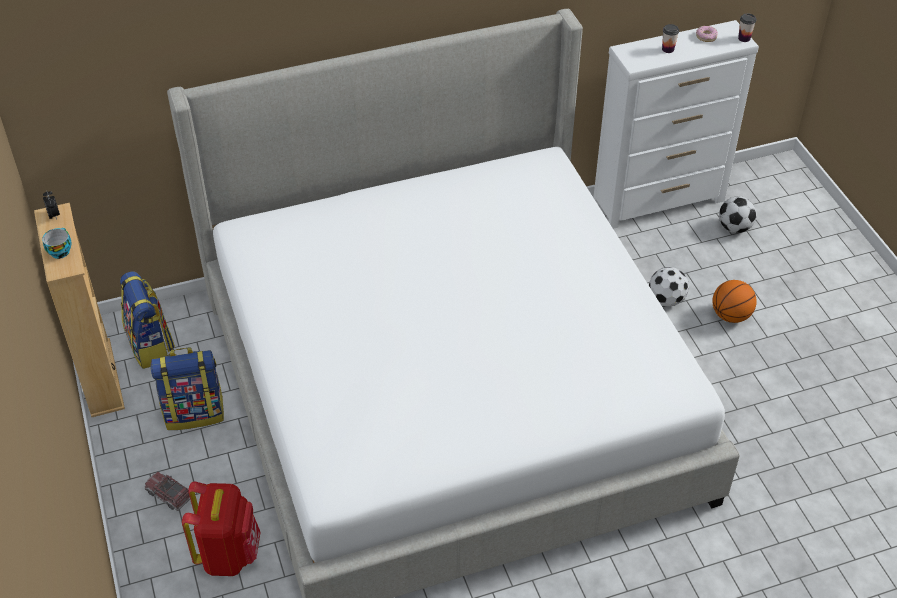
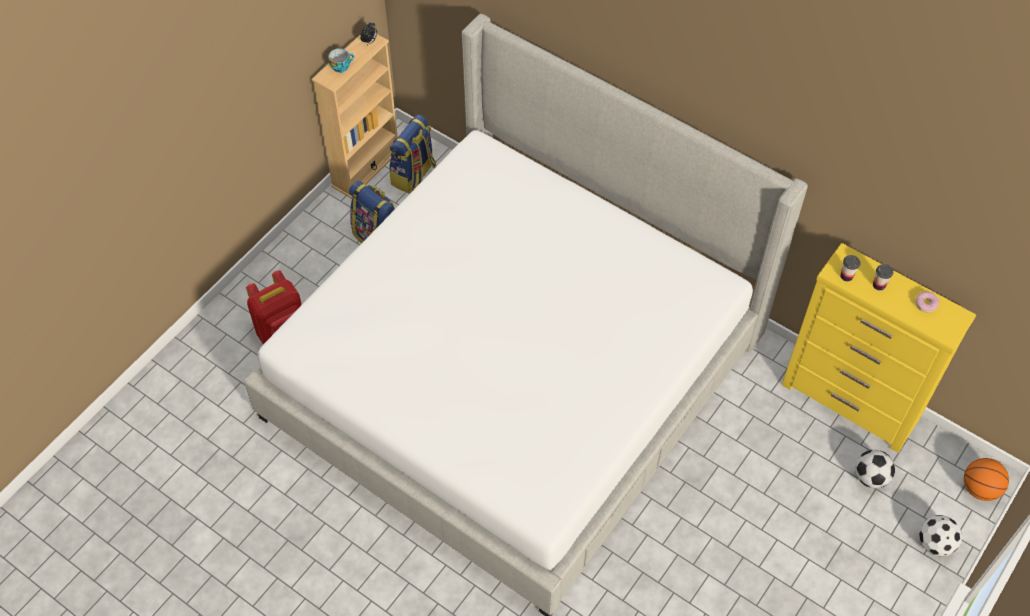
camera: 55 degrees right, 10 degrees up
toy truck [145,472,190,511] -> none
white dresser [593,20,759,229] -> yellow dresser [782,243,976,453]
football [649,267,689,306] -> football moved to [919,515,962,556]
basketball [712,280,757,323] -> basketball moved to [964,458,1009,501]
cup [738,13,756,42] -> cup moved to [840,255,860,282]

